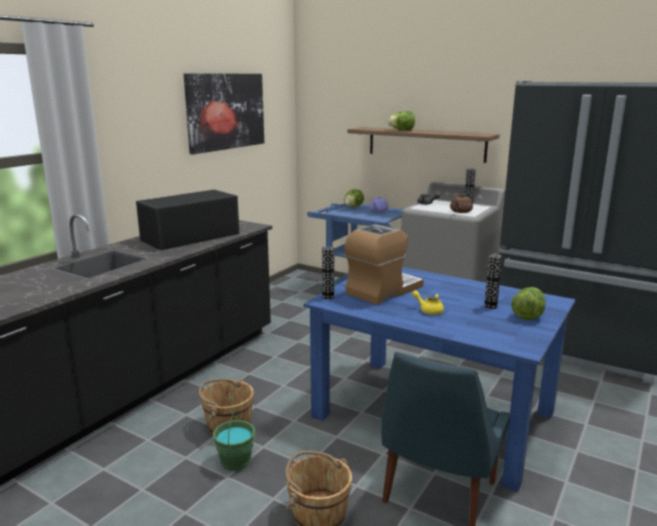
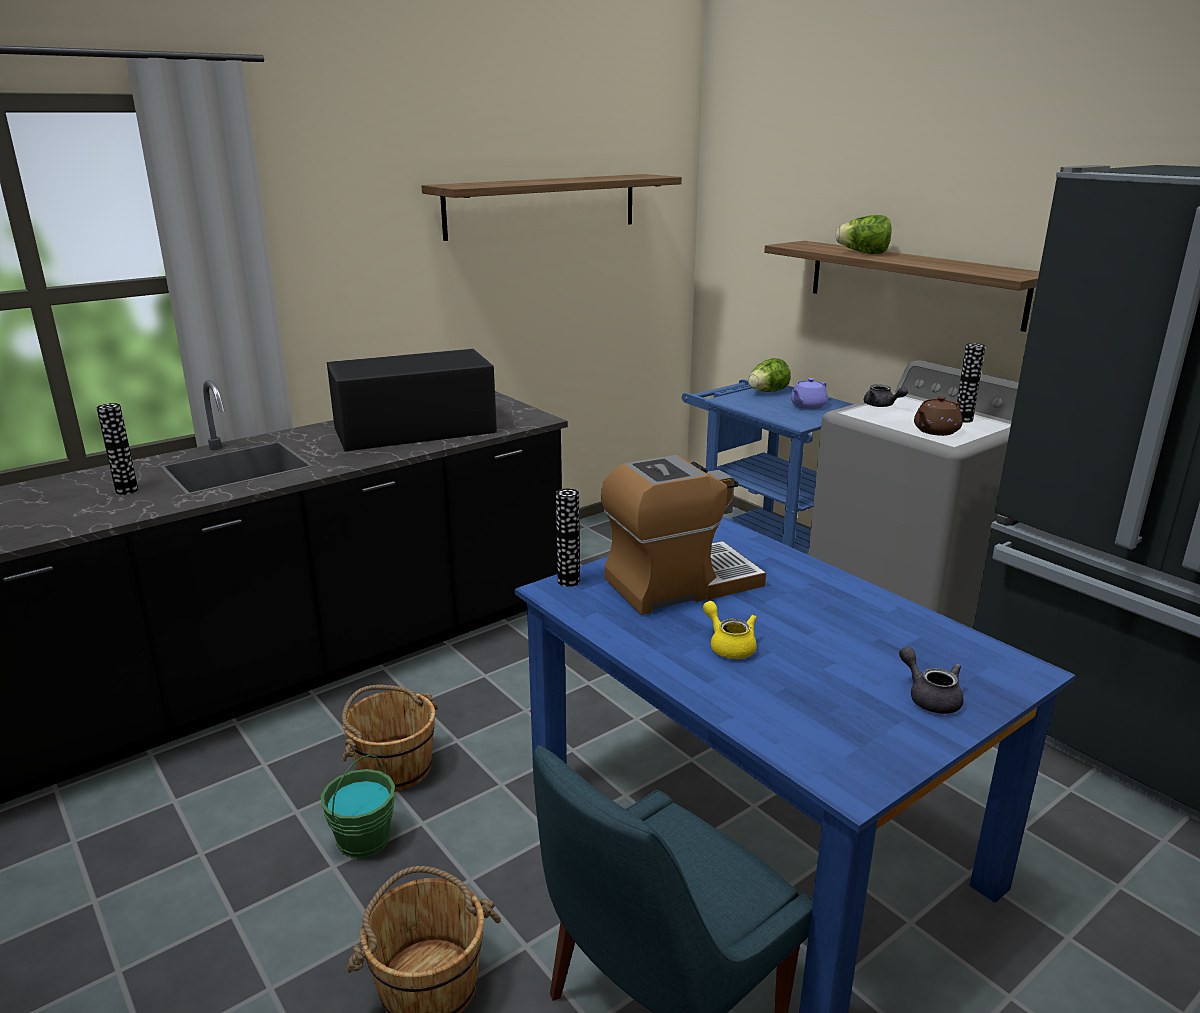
camera: 20 degrees right, 5 degrees up
picture [184,74,264,155] -> shelf [421,174,682,241]
vase [484,254,502,309] -> vase moved to [97,403,138,495]
lettuce [511,287,546,320] -> grey teapot [899,647,964,714]

